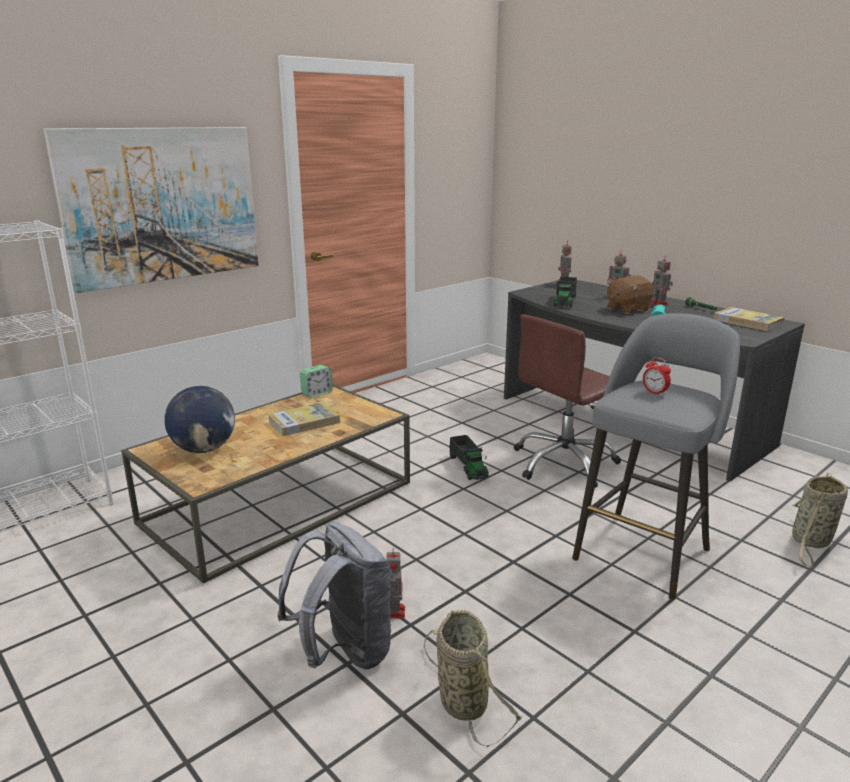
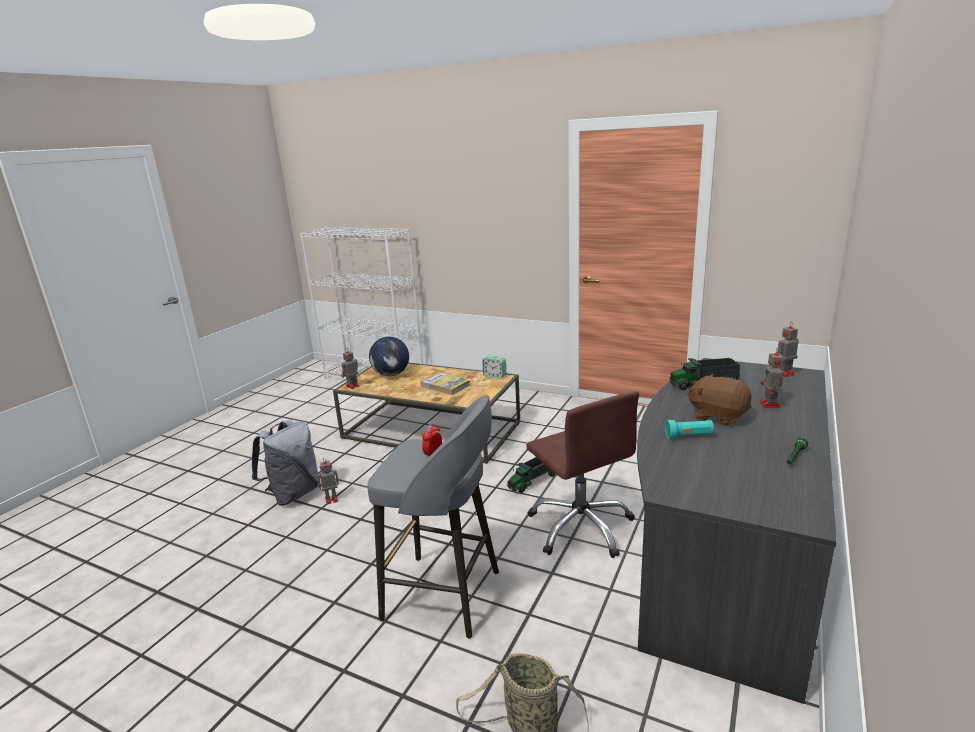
camera: 70 degrees right, 0 degrees up
picture [43,127,259,293] -> none
basket [424,610,523,747] -> none
brown office chair [514,314,621,488] -> brown office chair turned 150 degrees counterclockwise [526,391,639,558]
toy robot [650,255,673,306] -> toy robot moved to [341,350,360,389]
book [714,307,785,331] -> none

